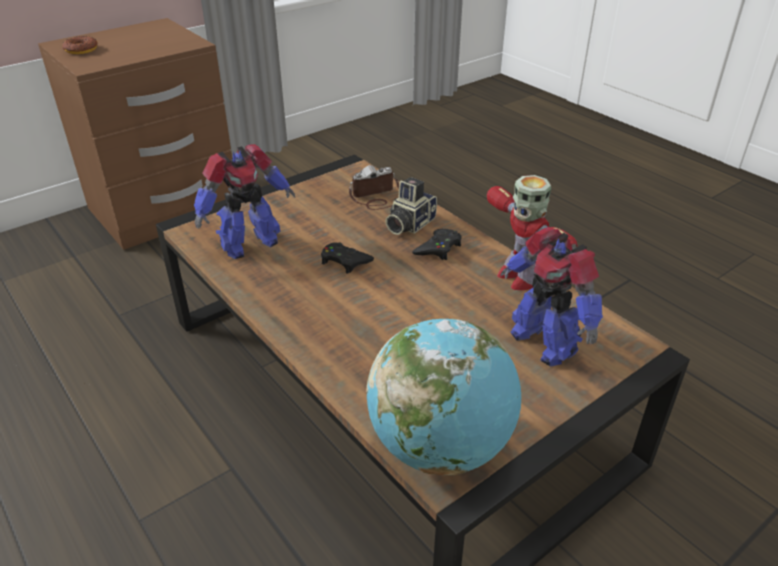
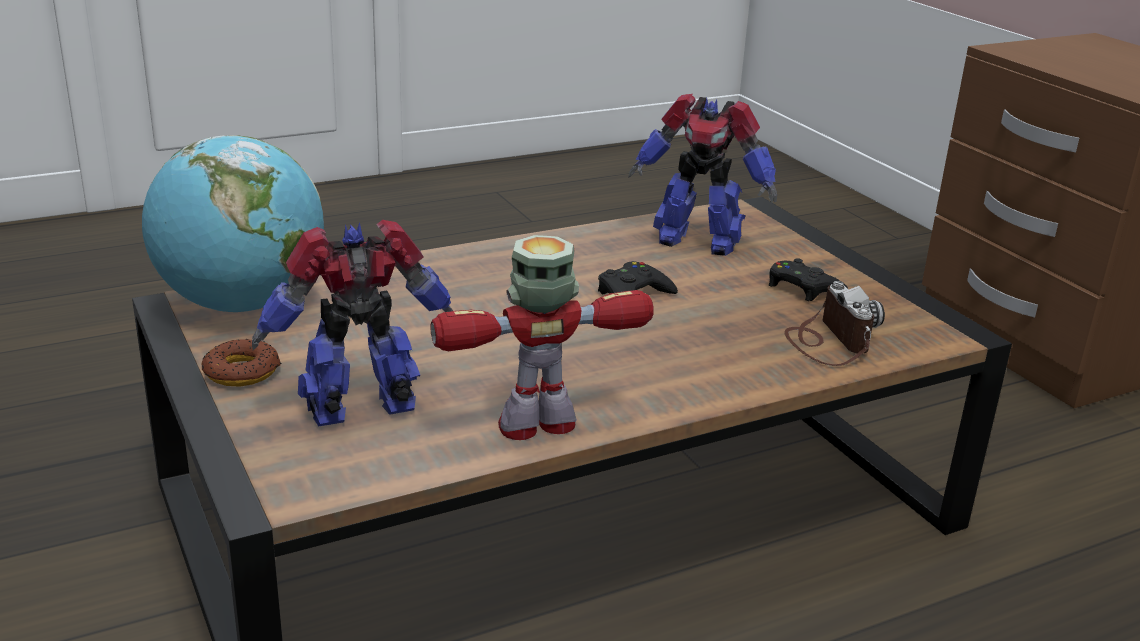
camera: 100 degrees right, 10 degrees down
donut [62,36,98,54] -> donut moved to [202,339,281,386]
toy robot [194,144,295,259] -> toy robot turned 45 degrees counterclockwise [628,94,777,256]
camera [385,177,437,235] -> none
black game controller [412,229,462,260] -> black game controller moved to [769,258,848,301]

